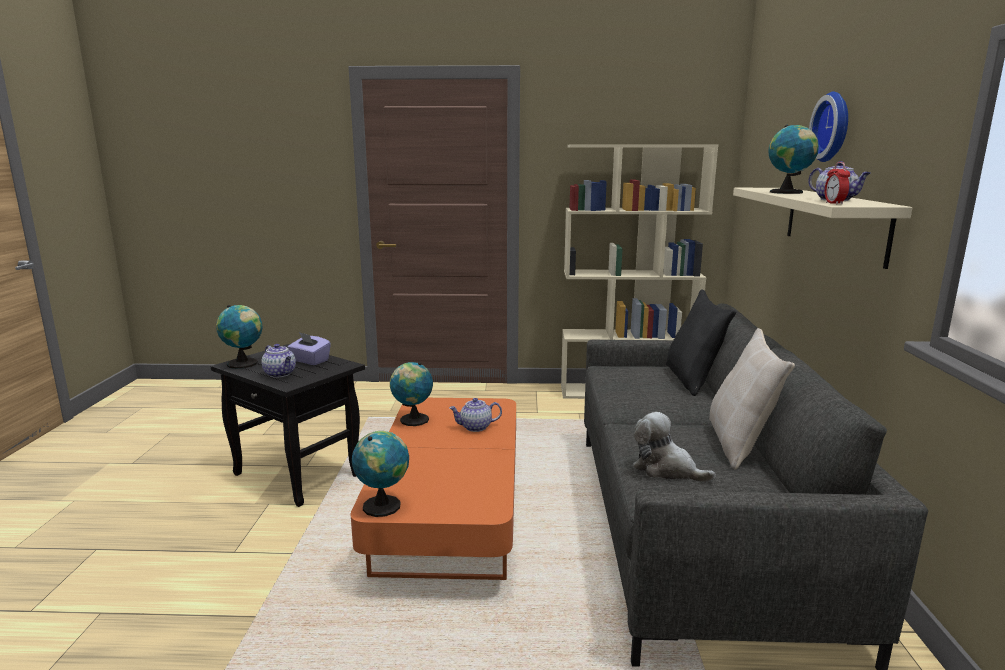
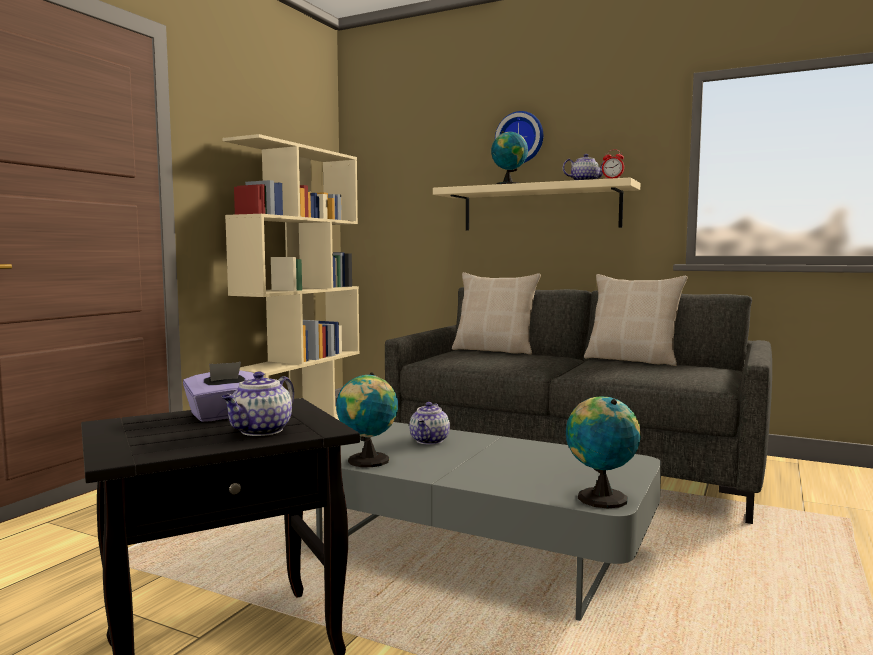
camera: 65 degrees left, 10 degrees down
globe [216,305,263,369] -> none
teapot [261,344,296,377] -> teapot turned 135 degrees clockwise [222,372,294,436]
orange coffee table [351,398,516,580] -> grey coffee table [316,422,661,621]
plush toy [633,412,716,482] -> none
black pillow [666,289,736,396] -> beige pillow [452,272,541,354]

